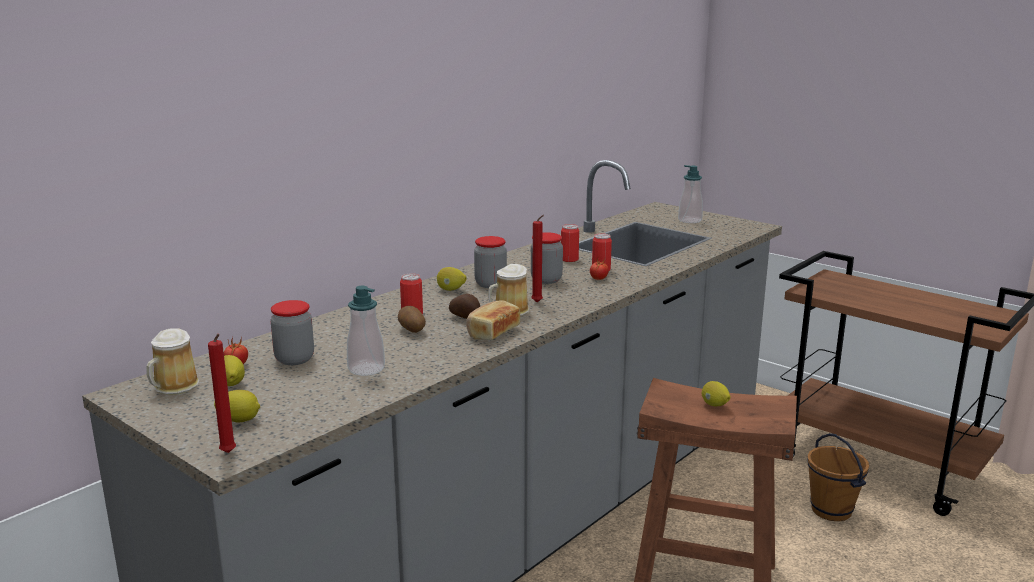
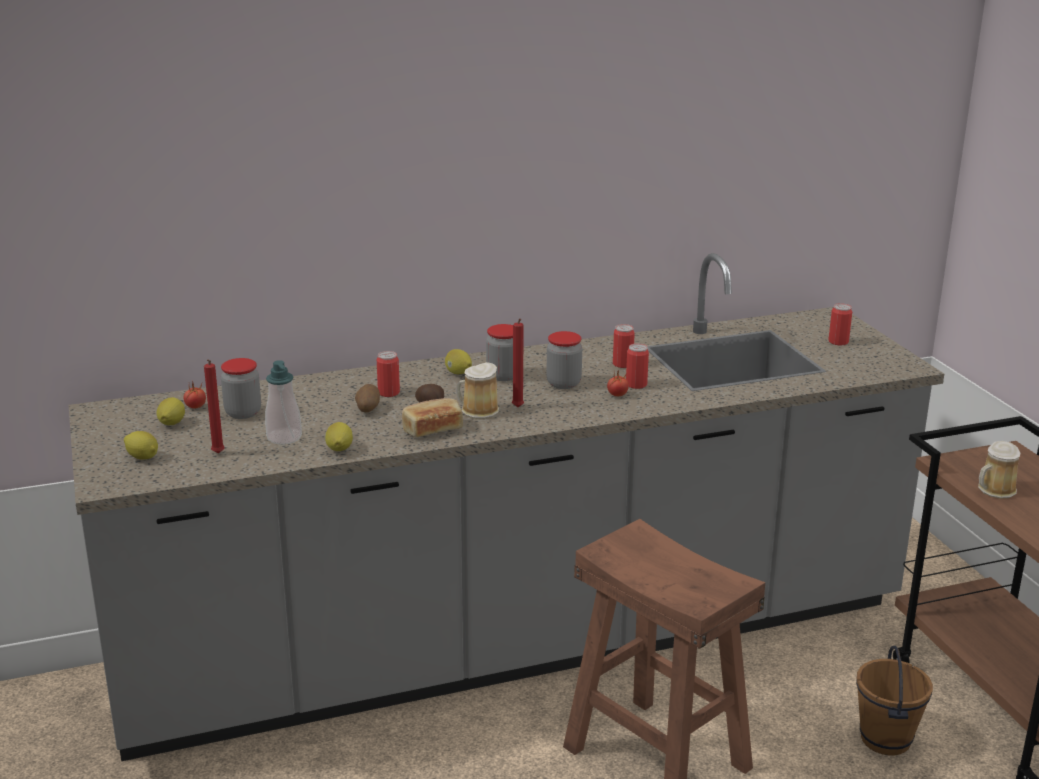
camera: 30 degrees right, 5 degrees up
mug [146,328,199,395] -> mug moved to [978,441,1020,499]
red candle [208,334,236,453] -> red candle moved to [204,359,225,454]
soap dispenser [678,165,703,223] -> can [828,303,852,345]
lemon [702,381,731,406] -> lemon moved to [325,422,353,451]

